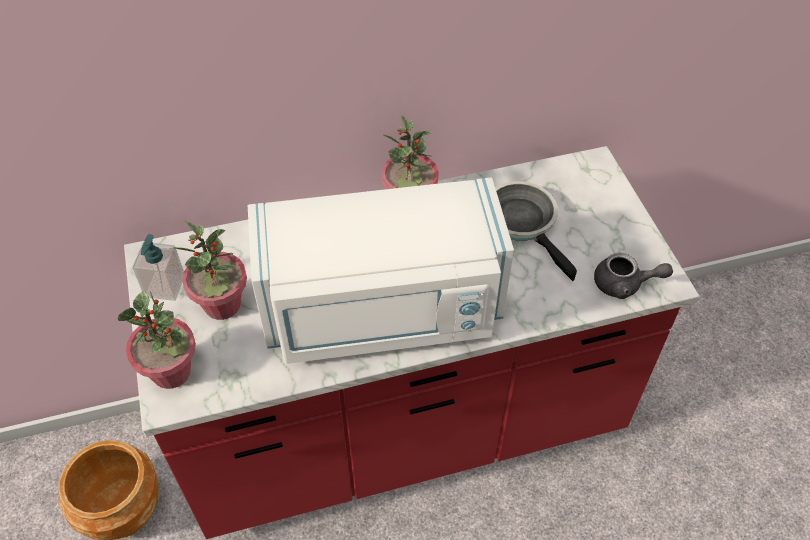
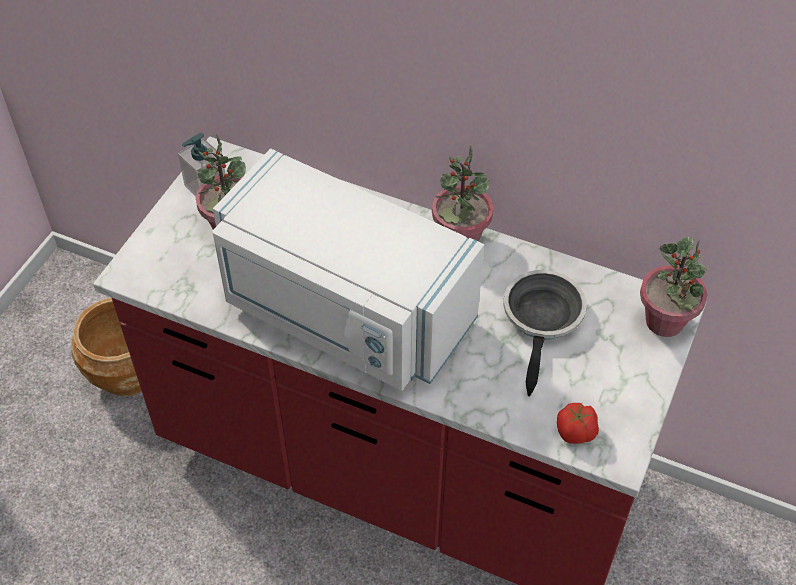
camera: 40 degrees right, 0 degrees up
potted plant [118,291,196,389] -> potted plant moved to [640,237,707,337]
grey teapot [594,253,673,299] -> tomato [557,403,599,444]

